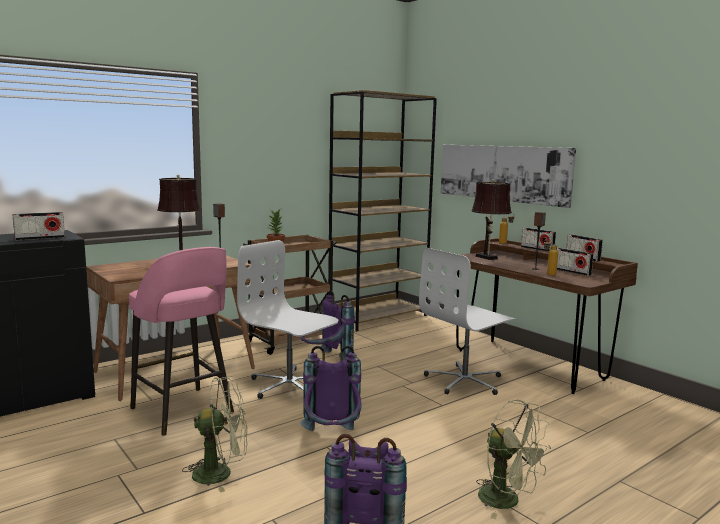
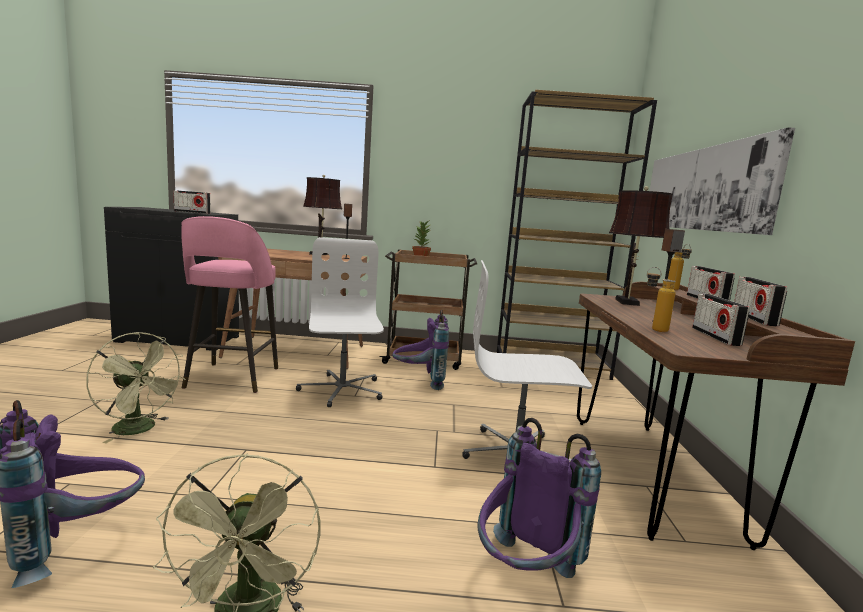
camera: 40 degrees right, 0 degrees up
purple backpack [300,346,362,431] -> purple backpack moved to [477,418,601,578]

